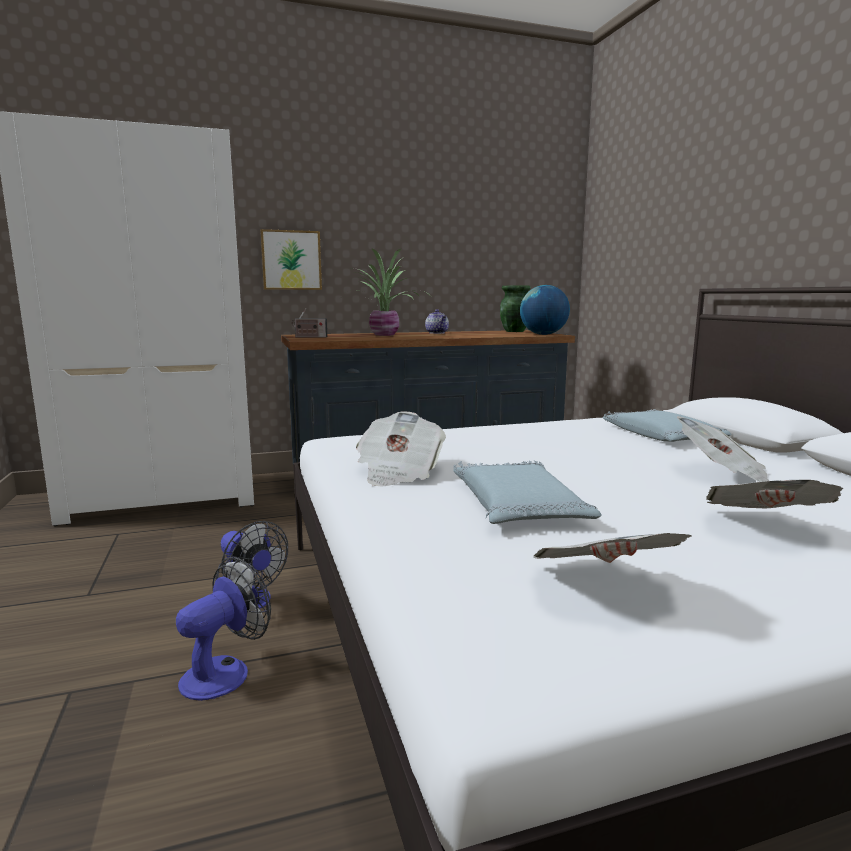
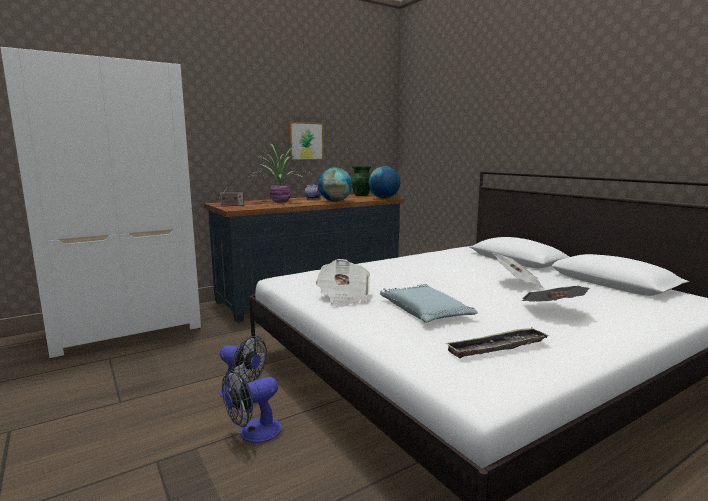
camera: 15 degrees left, 0 degrees up
fan [176,557,271,701] -> fan turned 150 degrees counterclockwise [222,370,282,443]
picture [260,229,322,290] -> picture moved to [288,122,324,160]
newspaper [533,533,692,563] -> tray [446,327,550,358]
blue pillow [603,409,732,442] -> none
none -> globe [318,167,352,202]

